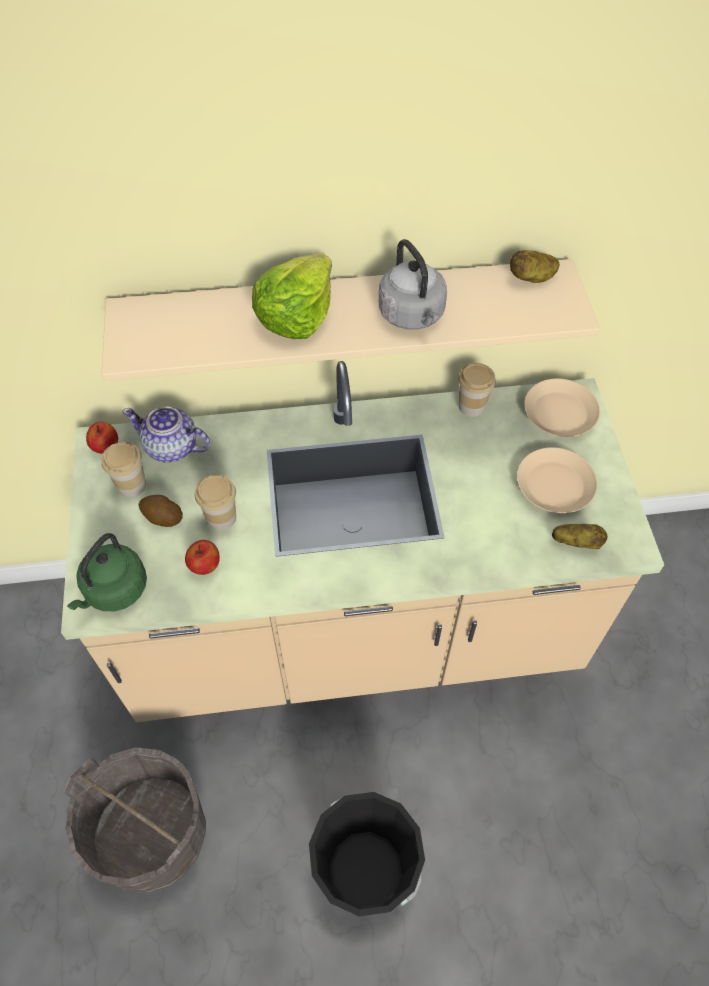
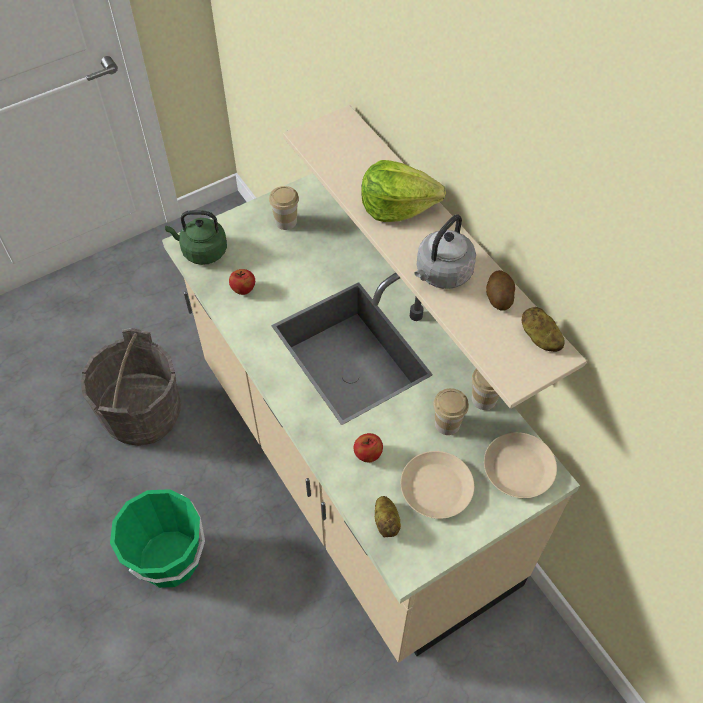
camera: 65 degrees right, 0 degrees up
apple [86,422,118,454] -> apple moved to [353,433,383,462]
teapot [122,406,210,463] -> none
potato [139,495,183,527] -> potato moved to [486,270,515,311]
cup [195,475,236,531] -> cup moved to [433,388,469,435]
black bucket [309,792,425,917] -> green bucket [110,489,205,588]

